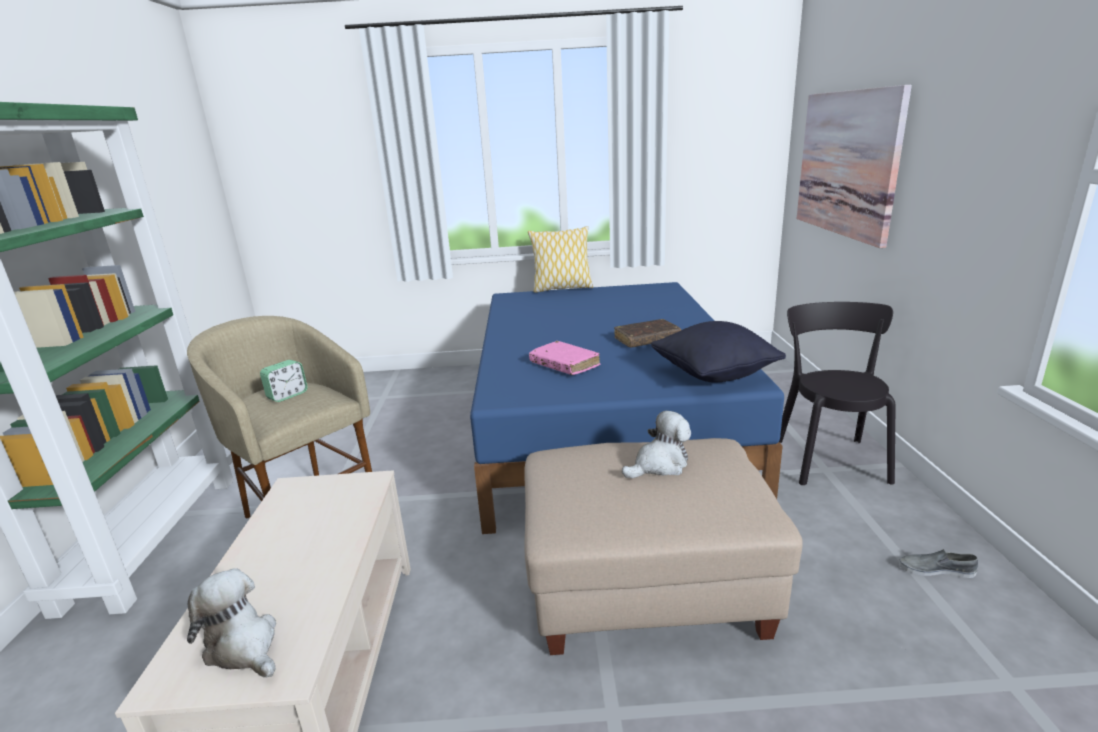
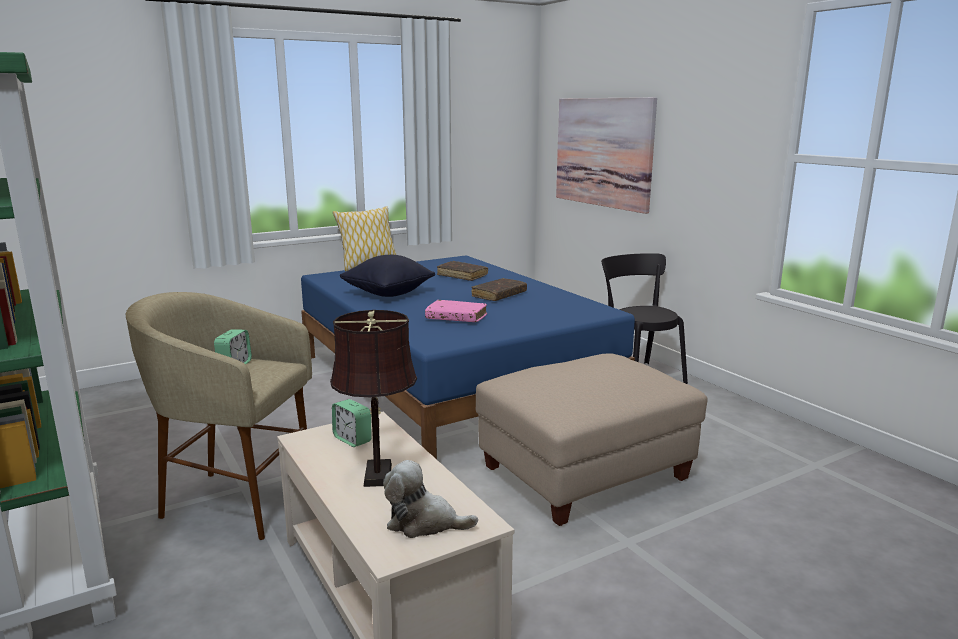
camera: 30 degrees left, 5 degrees down
plush toy [622,411,691,478] -> none
black pillow [651,321,786,383] -> black pillow moved to [340,255,435,297]
grey shoe [899,549,978,578] -> none
none -> brown table lamp [330,310,417,487]
none -> alarm clock [332,399,372,447]
none -> brown book [437,261,488,281]

